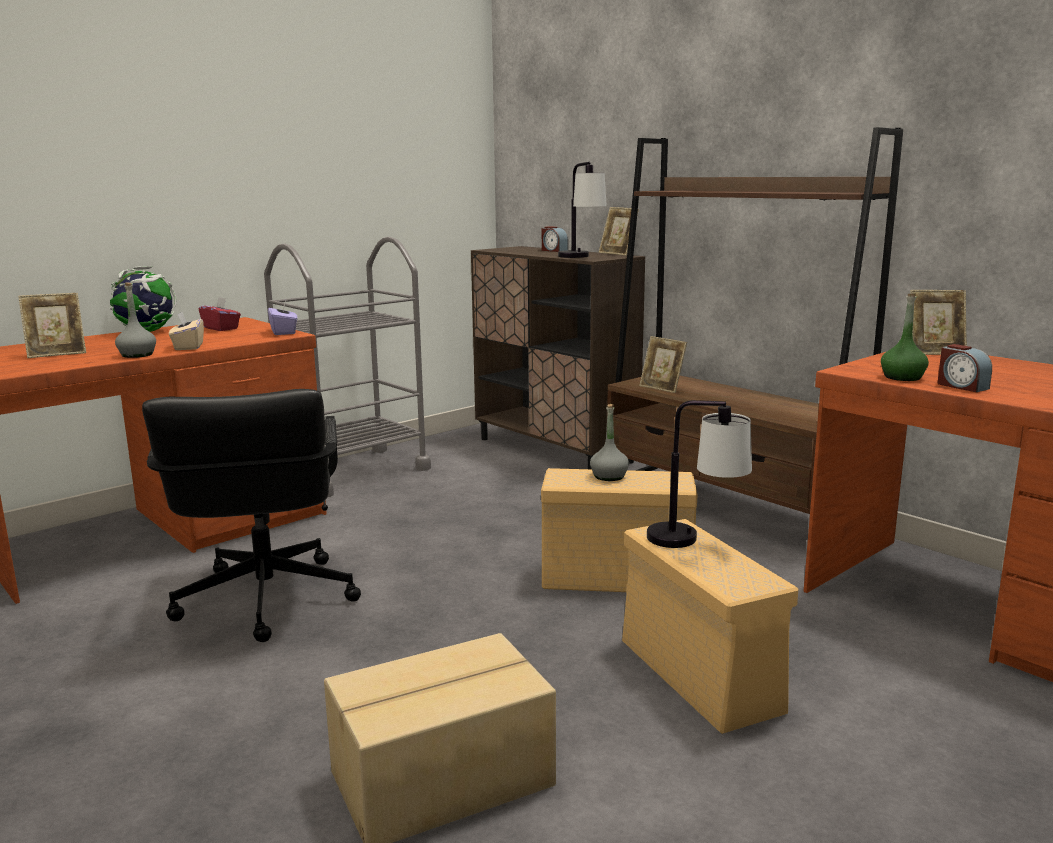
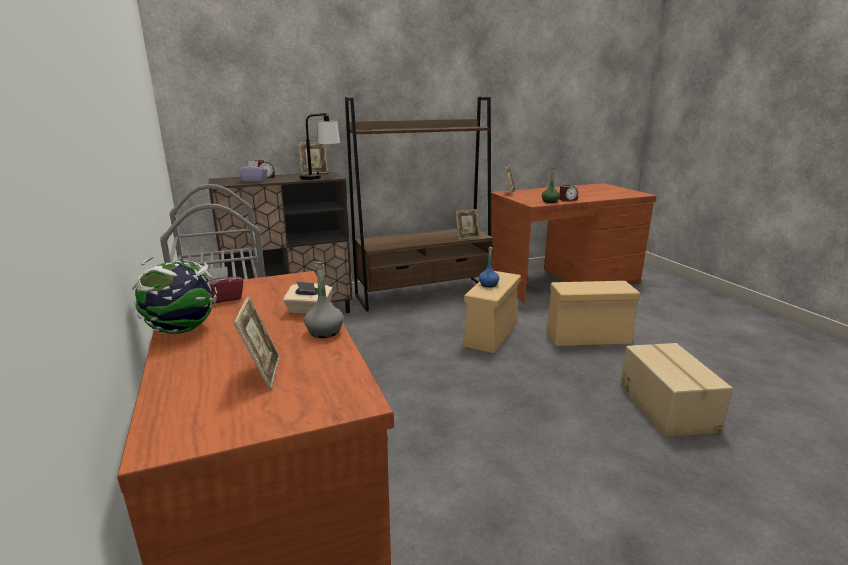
camera: 70 degrees left, 5 degrees up
black office chair [142,389,361,642] -> none
purple tissue box [268,300,298,335] -> purple tissue box moved to [238,161,268,182]
grey bottle [590,404,629,481] -> blue bottle [479,247,499,287]
picture frame [639,336,687,393] -> picture frame moved to [455,209,480,239]
table lamp [647,400,752,548] -> none

